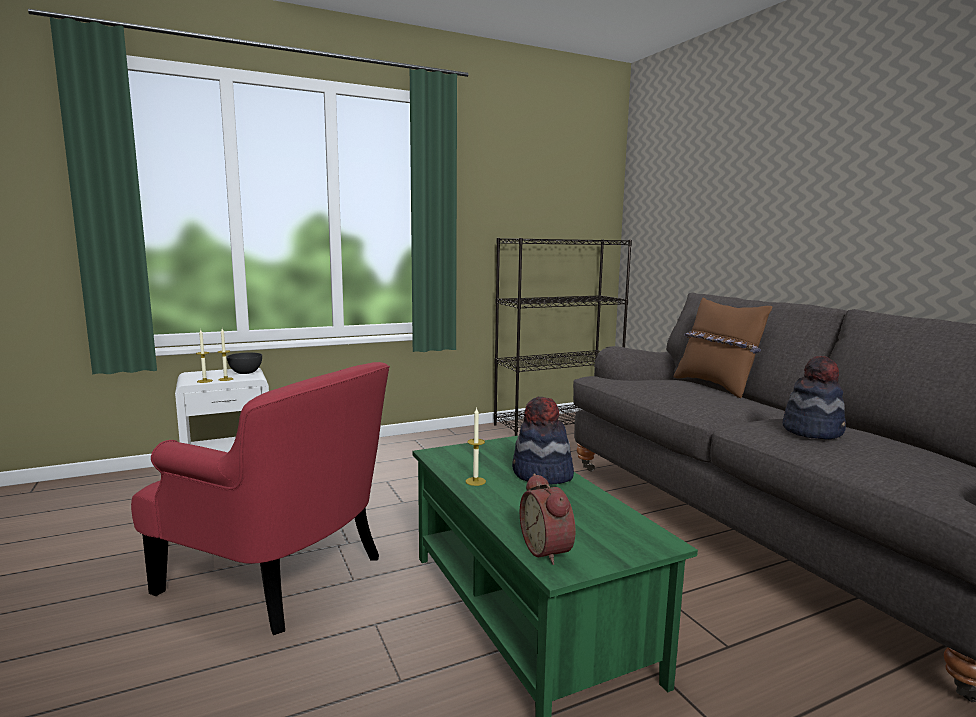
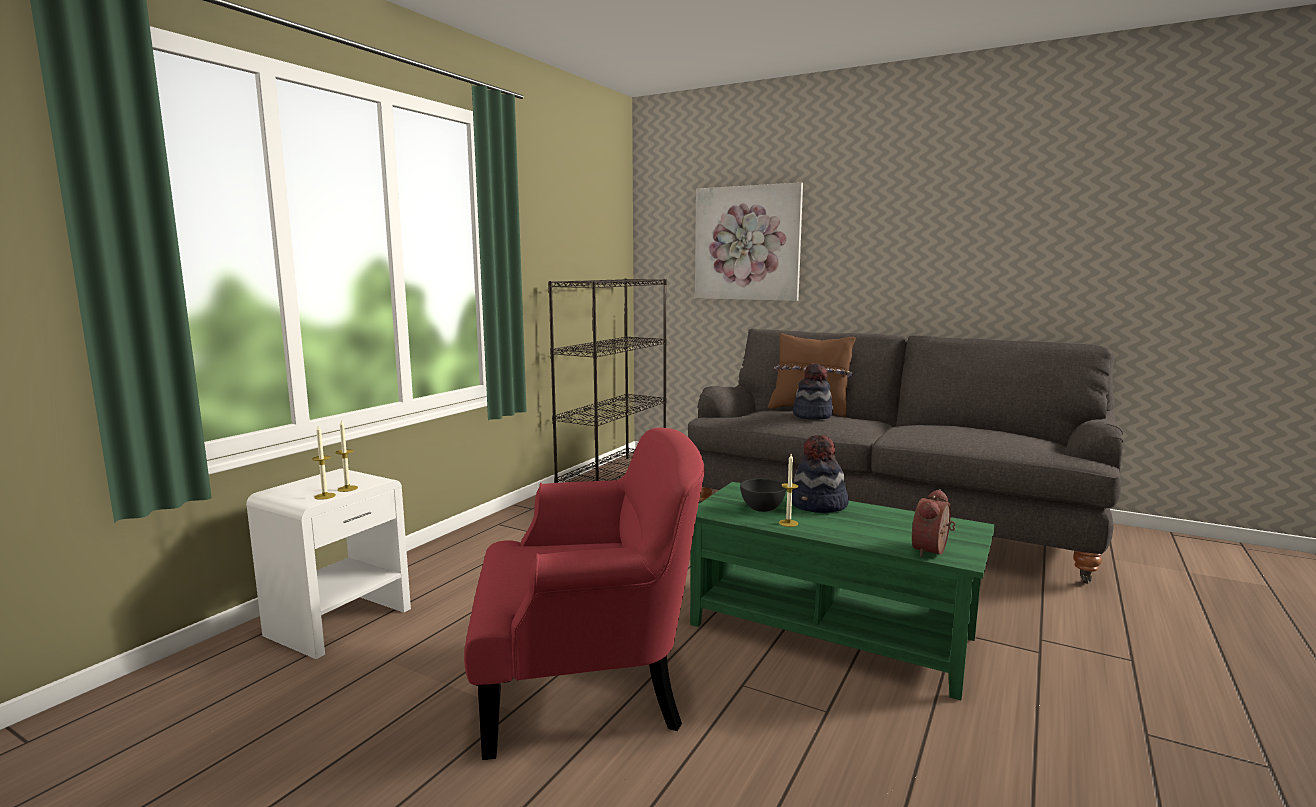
camera: 35 degrees left, 0 degrees up
grey bowl [227,353,262,374] -> grey bowl moved to [740,479,786,512]
alarm clock [520,473,576,565] -> alarm clock turned 90 degrees clockwise [912,489,956,557]
hat [782,356,846,439] -> hat moved to [793,363,833,420]
none -> picture [695,182,803,301]

